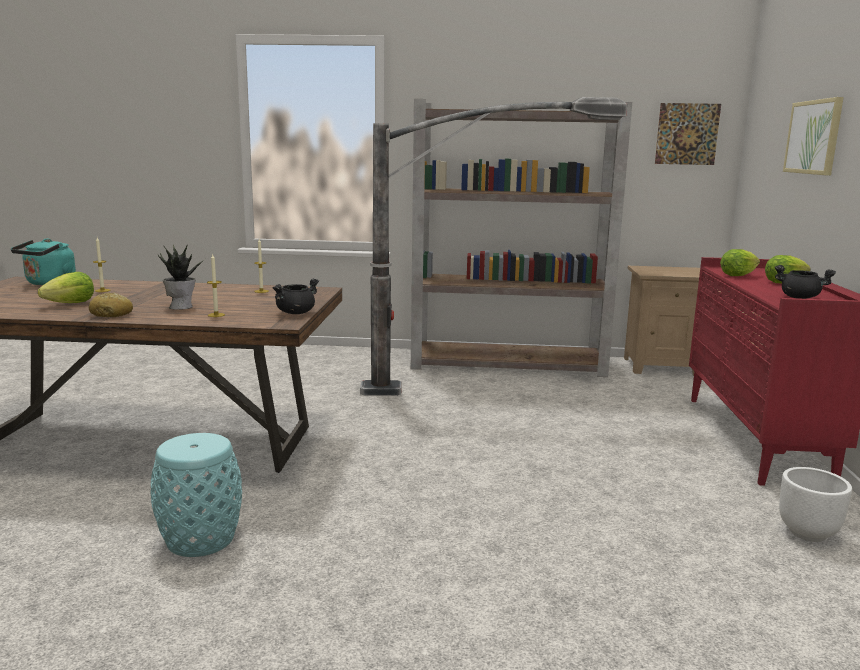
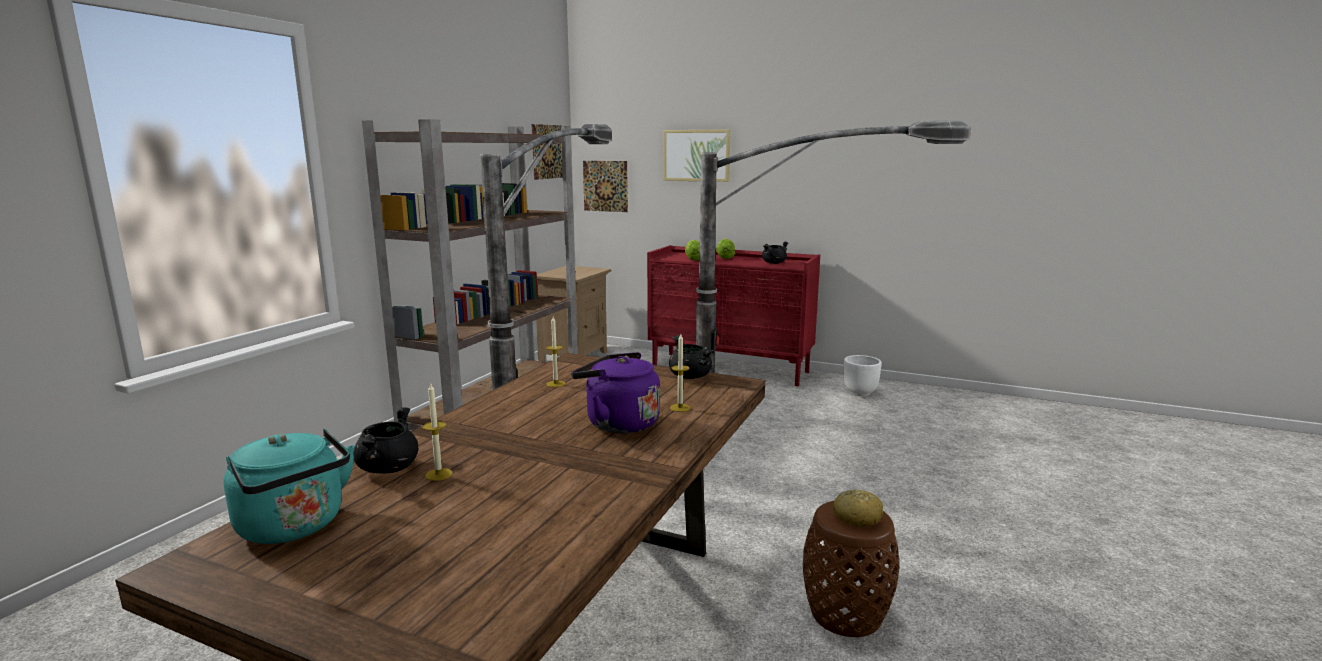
camera: 70 degrees left, 0 degrees up
lettuce [38,272,94,303] -> none
bread [89,293,133,317] -> bread moved to [833,489,883,527]
turquoise stool [150,433,242,557] -> brown stool [803,501,899,637]
potted plant [158,244,205,310] -> purple kettle [571,352,660,434]
none -> black cooking pot [354,407,418,473]
none -> picture [583,161,628,212]
none -> floor lamp [696,121,971,373]

